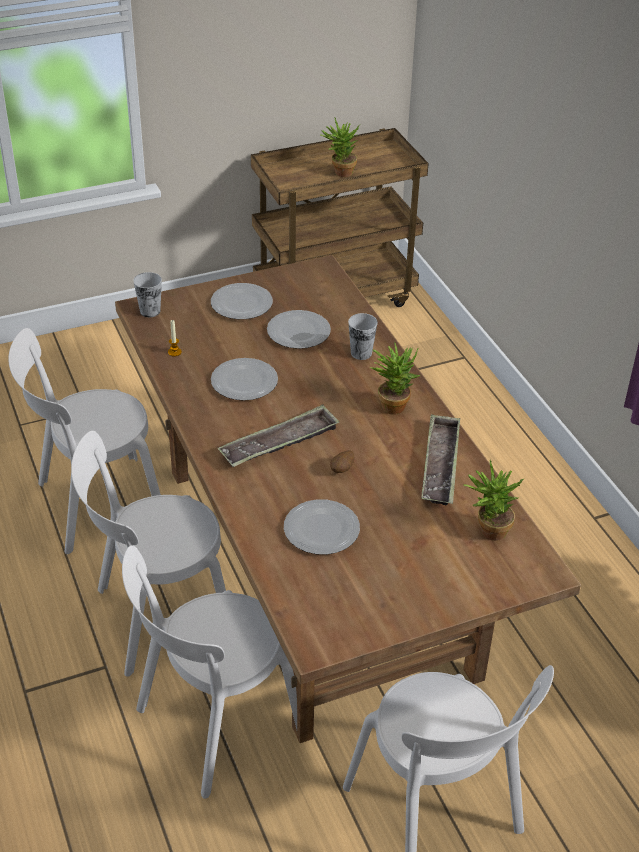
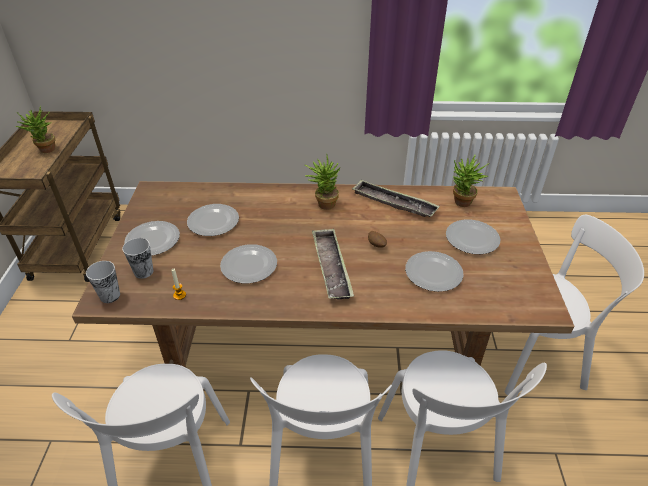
camera: 65 degrees left, 0 degrees up
cup [348,313,378,360] -> cup moved to [122,238,153,279]
none -> plate [446,219,501,254]

